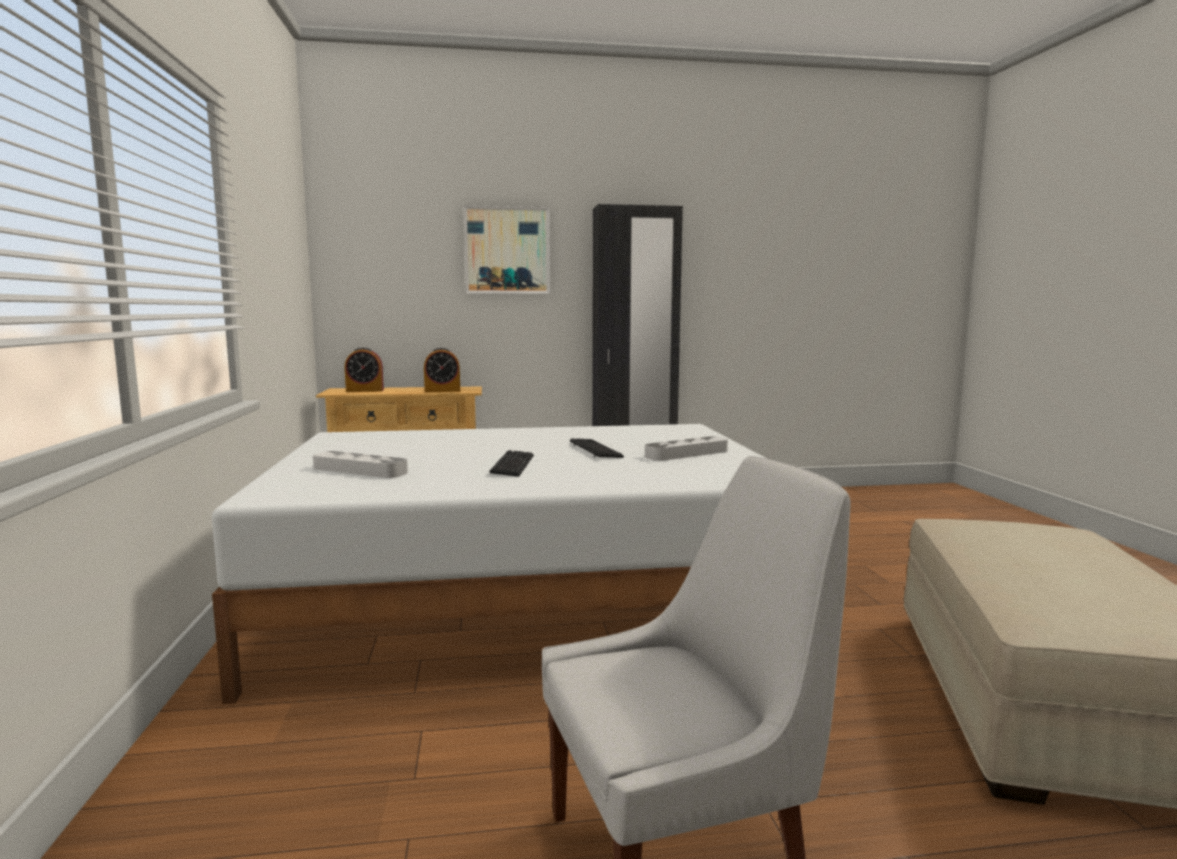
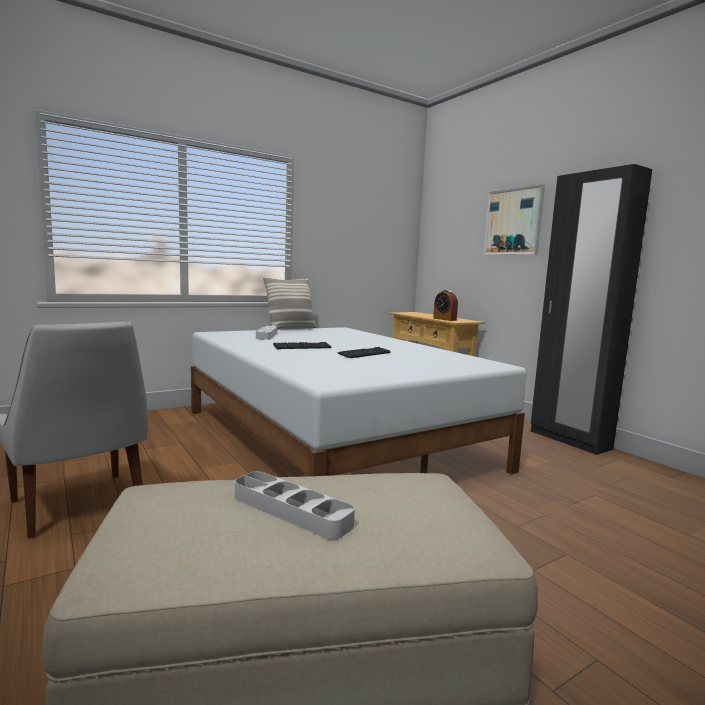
camera: 65 degrees right, 0 degrees up
alarm clock [345,347,384,392] -> none
grey tray [645,436,728,461] -> grey tray moved to [235,471,355,540]
none -> pillow [263,276,317,330]

